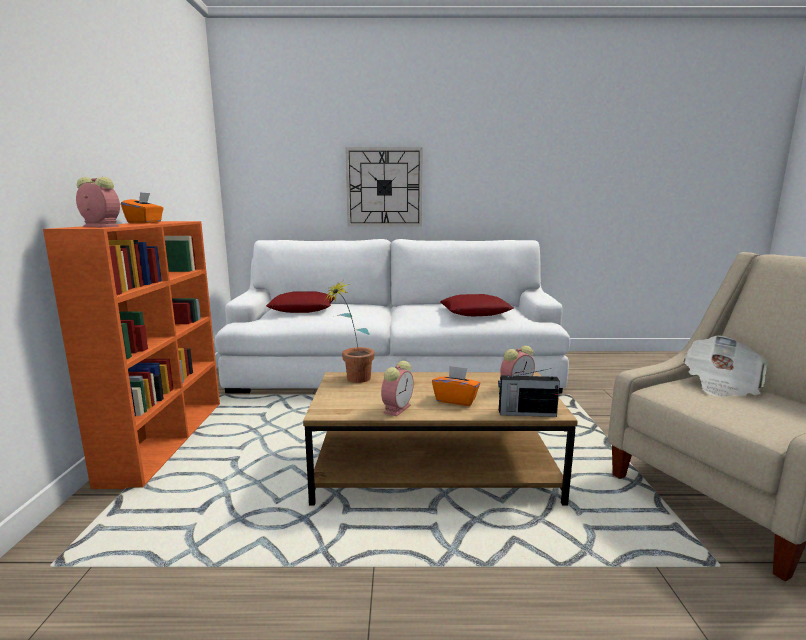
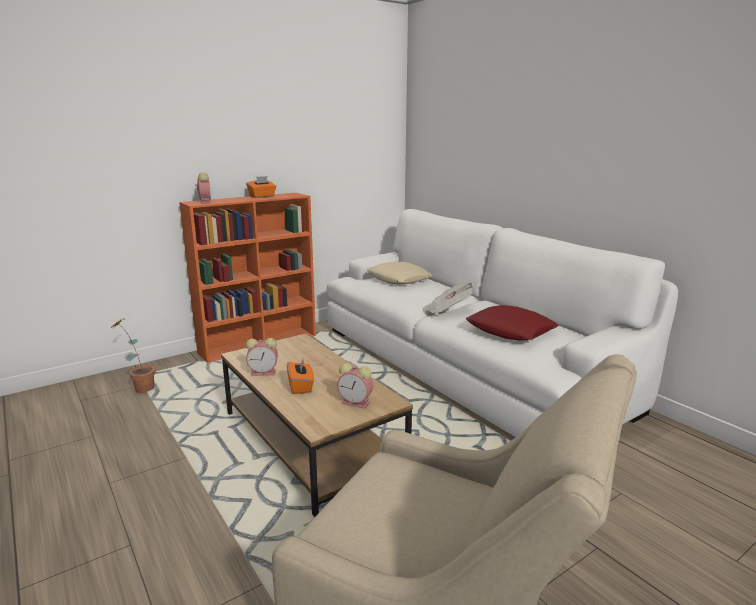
camera: 55 degrees right, 5 degrees up
red pillow [266,292,334,313] -> beige pillow [367,262,433,285]
potted plant [325,280,375,383] -> potted plant moved to [111,319,155,393]
wall clock [346,148,423,226] -> none
radio [498,368,560,417] -> none
newspaper [683,335,768,397] -> newspaper moved to [423,282,475,314]

